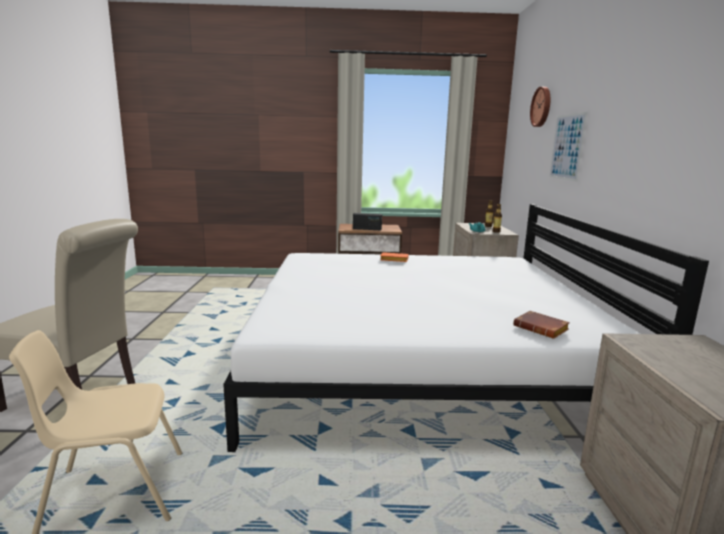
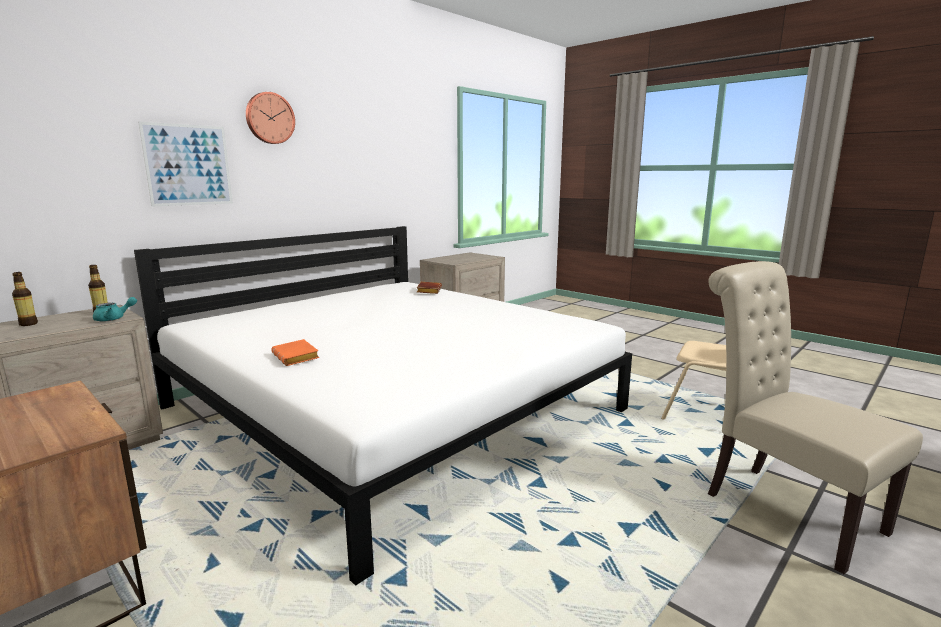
camera: 135 degrees left, 0 degrees up
radio [353,213,382,230] -> none
wall clock [530,87,550,127] -> wall clock moved to [246,92,295,144]

